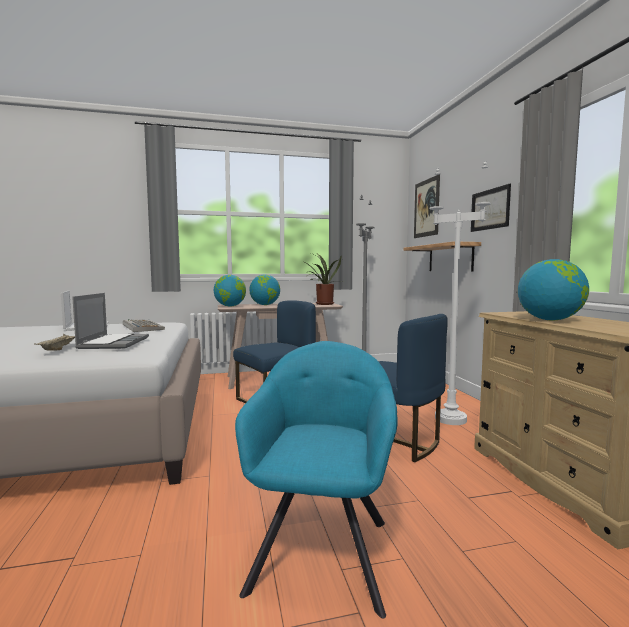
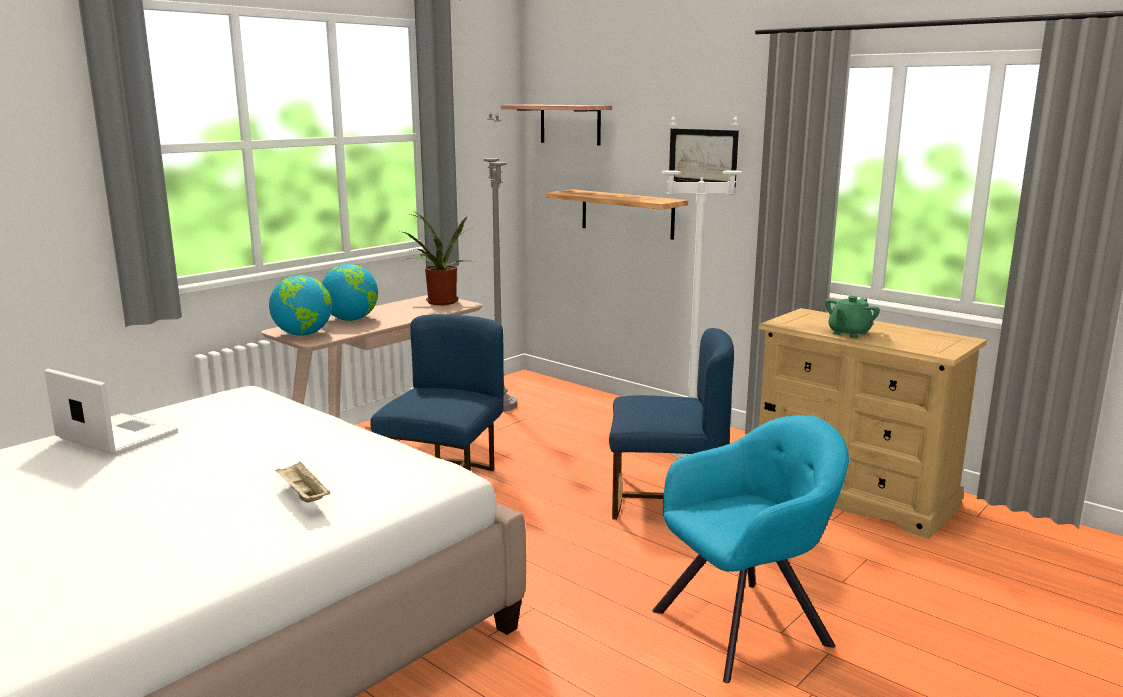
camera: 35 degrees left, 10 degrees up
laptop [72,293,149,349] -> none
keyboard [123,319,165,332] -> none
turquoise armchair [235,341,398,619] -> turquoise armchair turned 90 degrees clockwise [652,415,849,683]
picture [414,175,440,238] -> shelf [501,104,612,146]
globe [518,259,589,321] -> green teapot [825,296,880,338]

